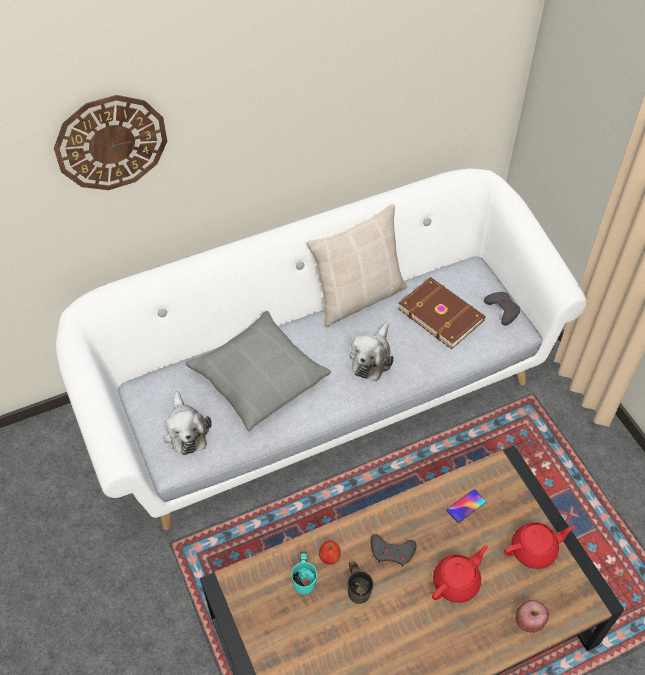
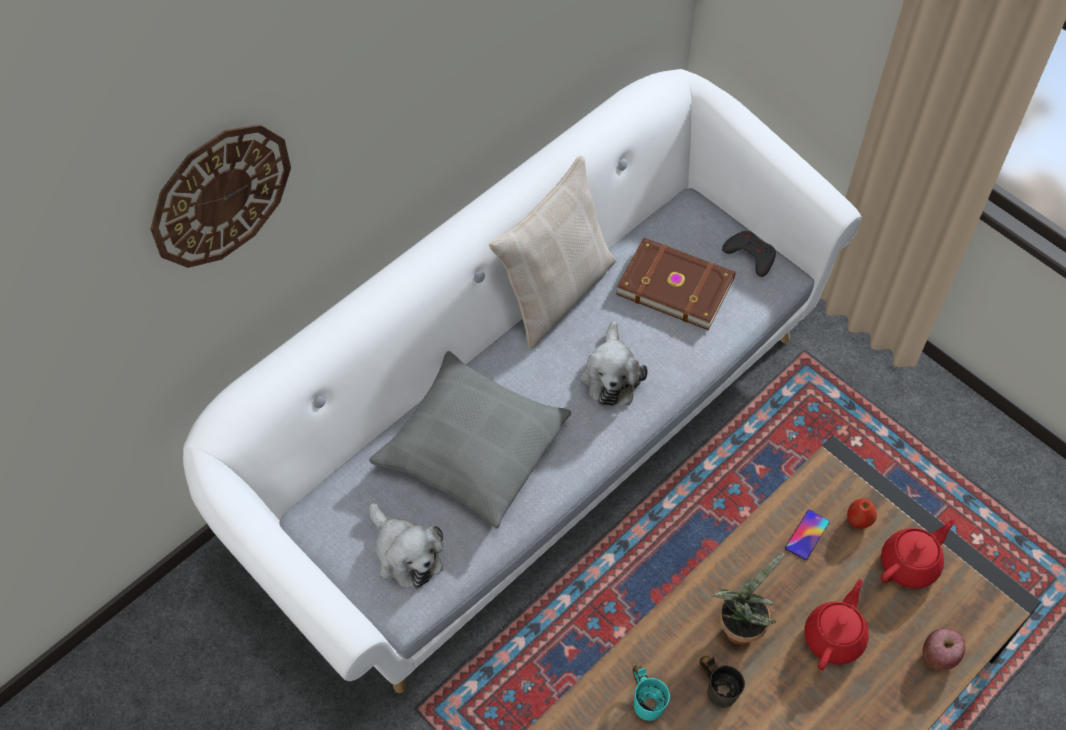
camera: 20 degrees left, 5 degrees up
apple [319,541,341,564] -> apple moved to [847,499,877,529]
grey game controller [370,534,417,567] -> potted plant [711,553,785,645]

